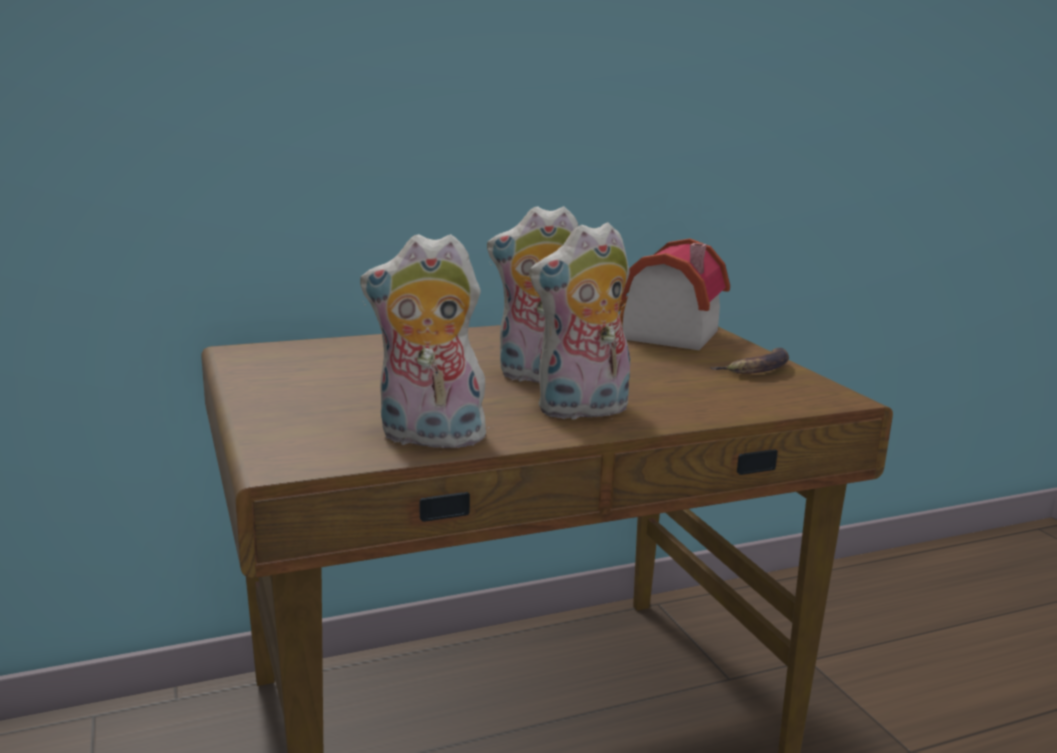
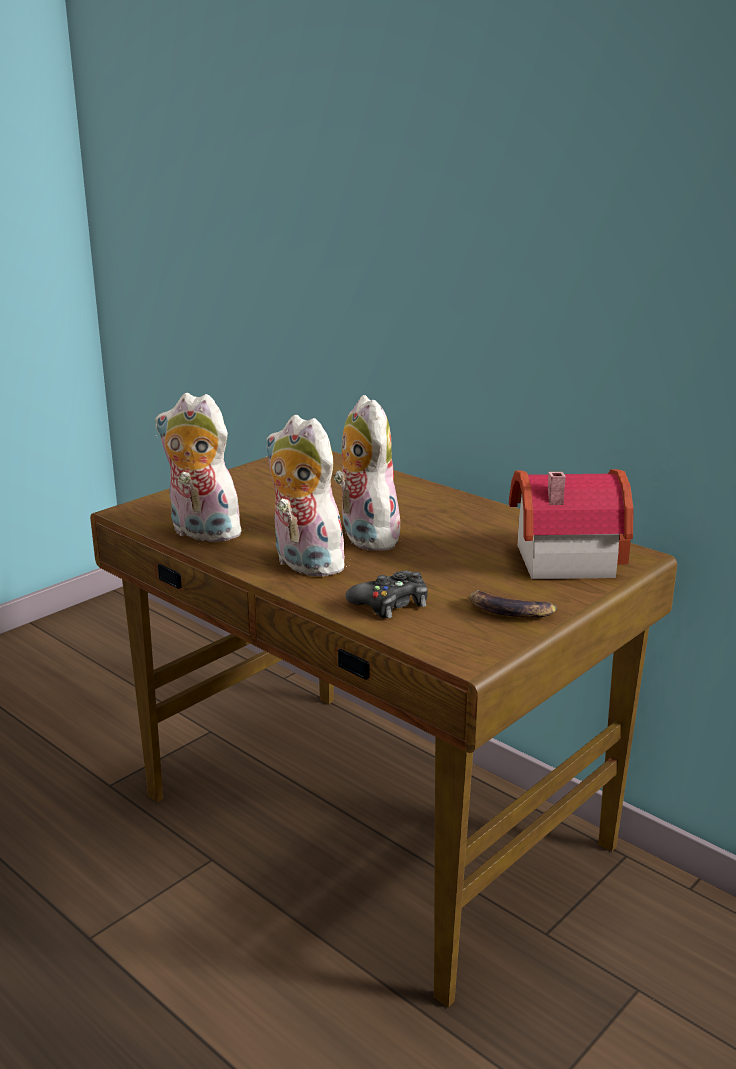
camera: 65 degrees right, 5 degrees up
plush toy [360,234,490,448] -> plush toy turned 45 degrees counterclockwise [155,393,247,542]
none -> black game controller [345,571,428,618]

